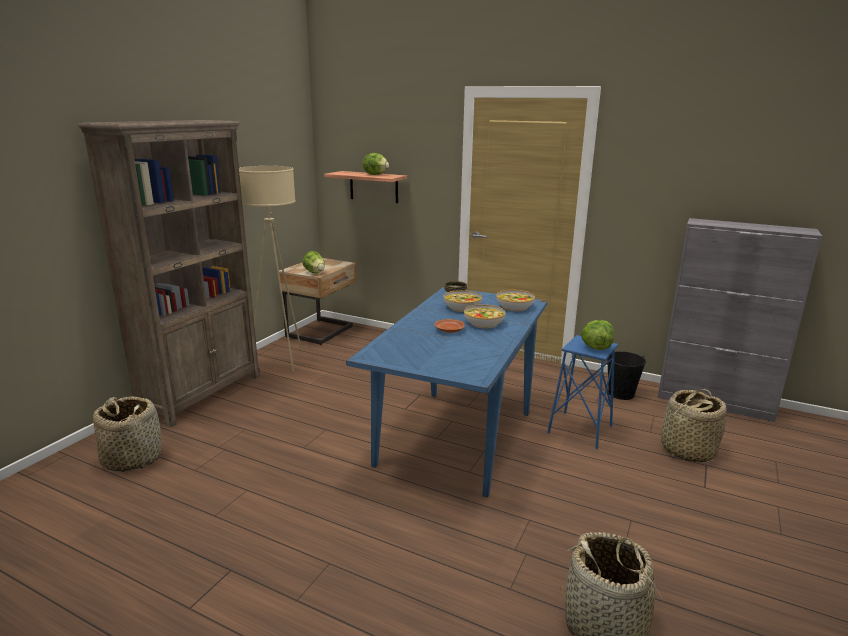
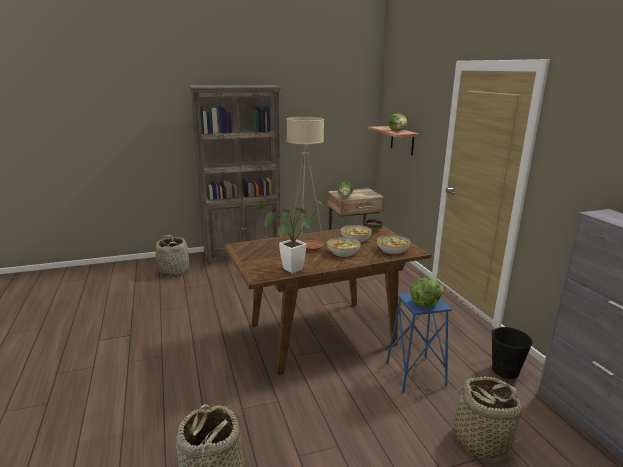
camera: 45 degrees right, 0 degrees up
blue dining table [346,287,548,497] -> brown dining table [224,225,432,375]
none -> potted plant [252,200,323,273]

